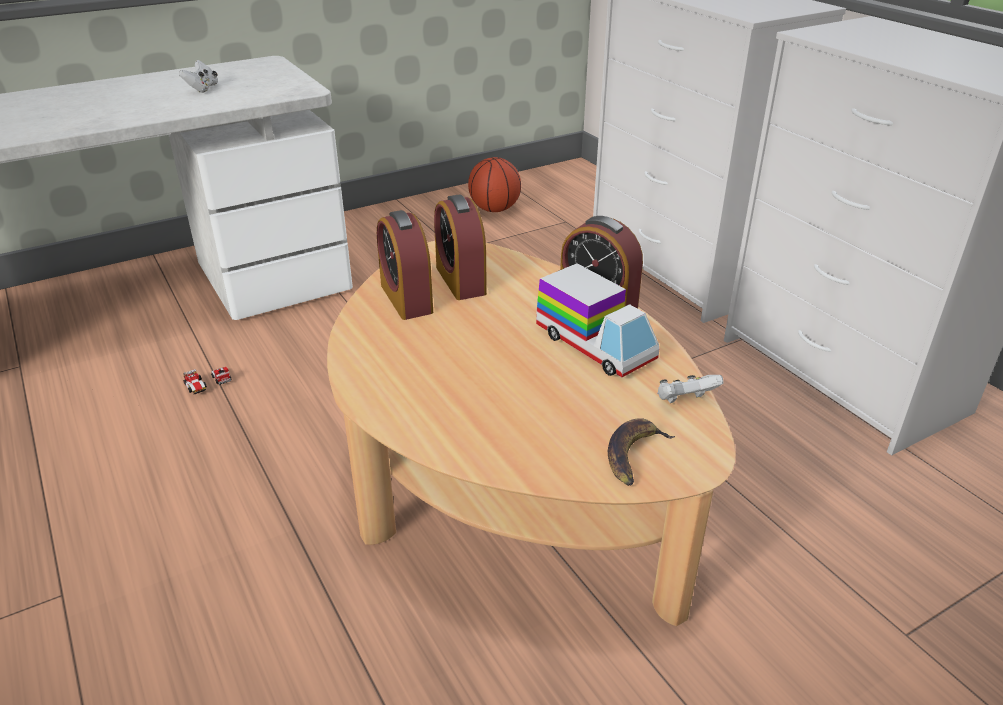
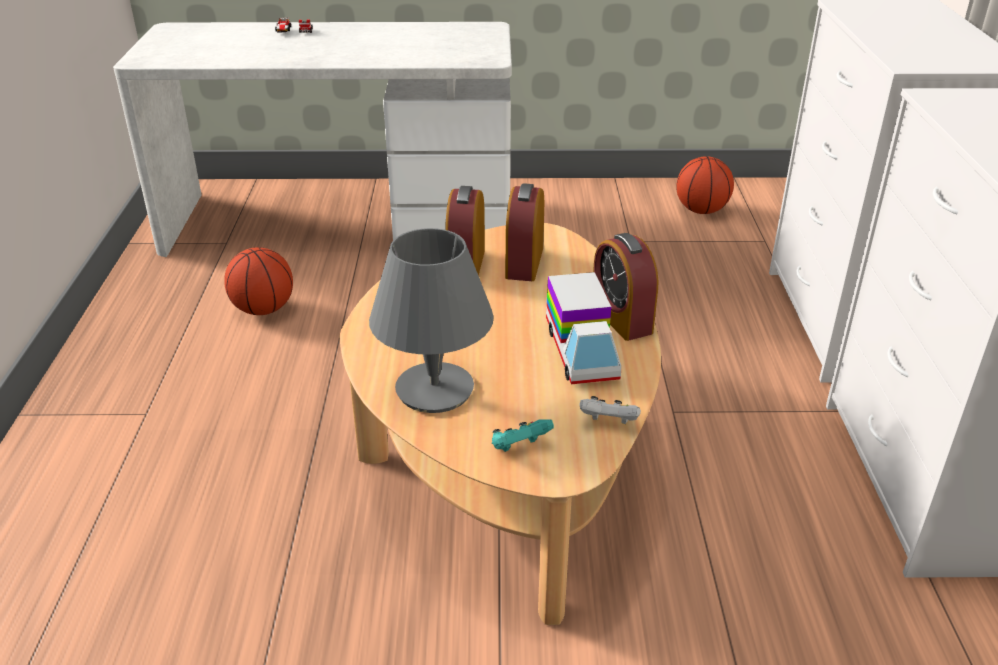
camera: 30 degrees right, 0 degrees up
white game controller [179,60,218,93] -> none
toy car [183,367,232,394] -> toy car moved to [275,17,313,33]
banana [608,418,675,486] -> turquoise game controller [492,419,554,452]
none -> basketball [224,247,293,315]
none -> grey table lamp [369,228,494,413]

